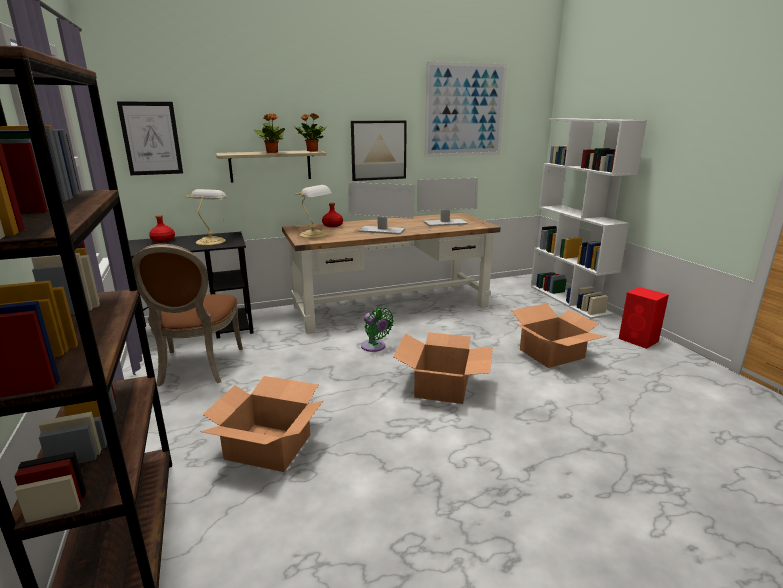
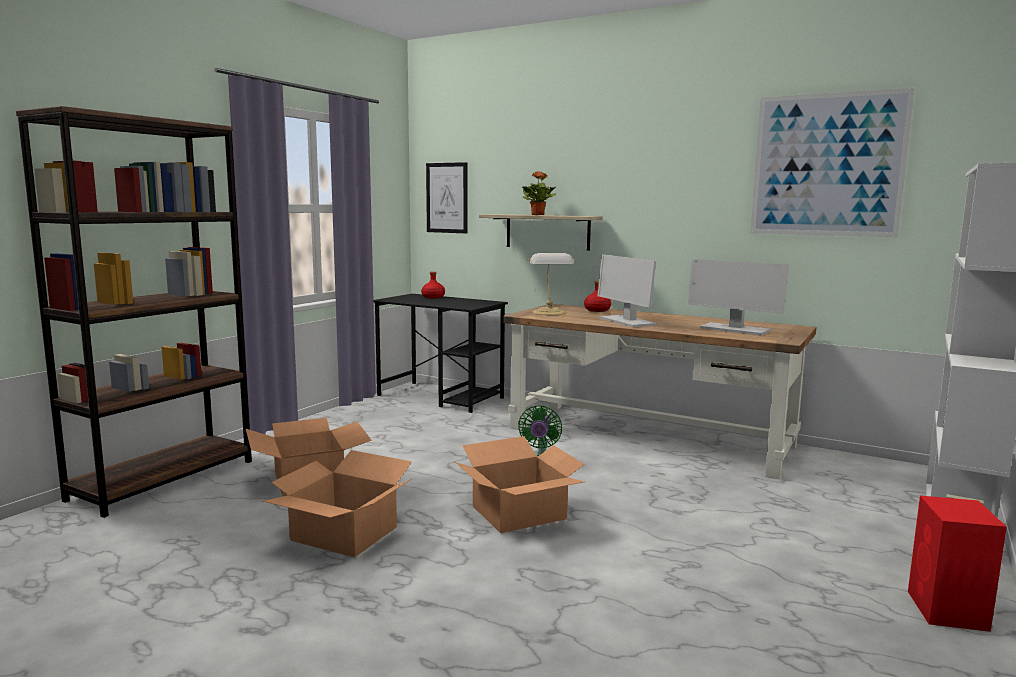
camera: 50 degrees right, 10 degrees down
brown chair [132,244,243,386] -> none
table lamp [185,189,228,245] -> none
potted plant [294,113,327,152] -> none
picture [351,120,407,181] -> none
cardboard box [512,303,606,368] -> cardboard box moved to [263,450,412,558]

